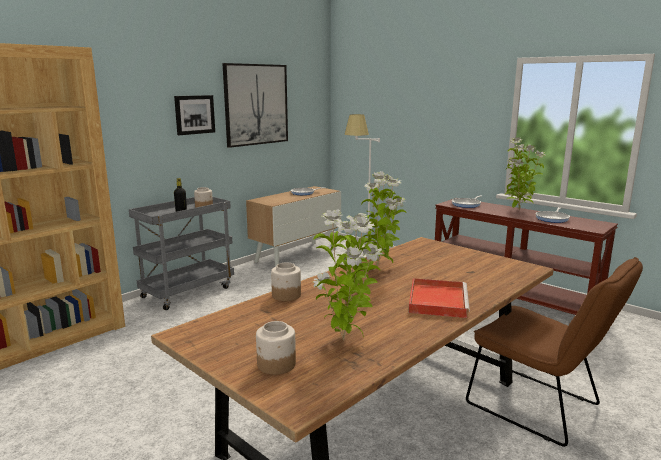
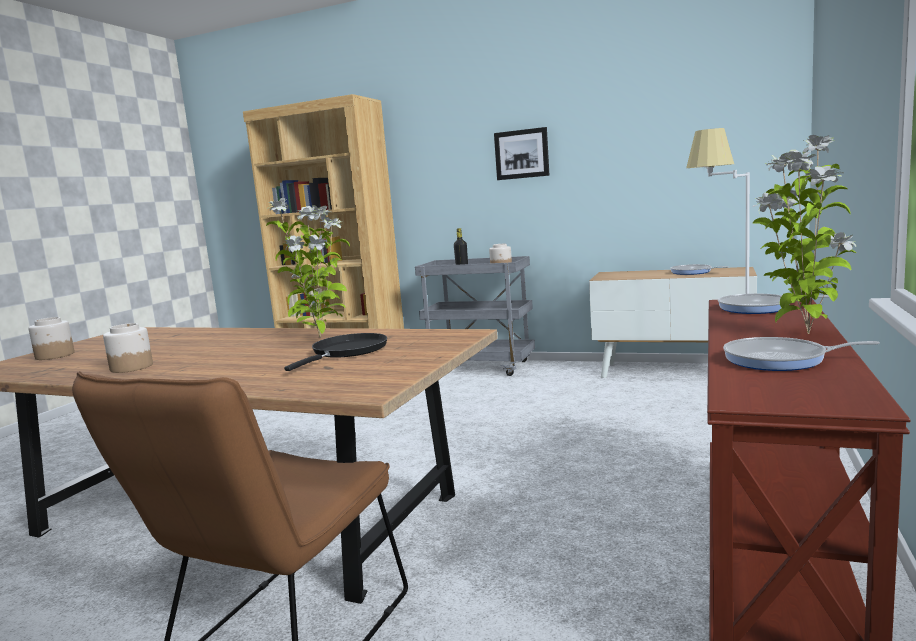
camera: 70 degrees right, 5 degrees down
picture [222,63,288,148] -> none
jar [271,263,301,301] -> jar moved to [103,323,153,373]
potted plant [313,210,384,340] -> none
red tray [409,278,470,318] -> none
none -> black frying pan [284,333,387,371]

